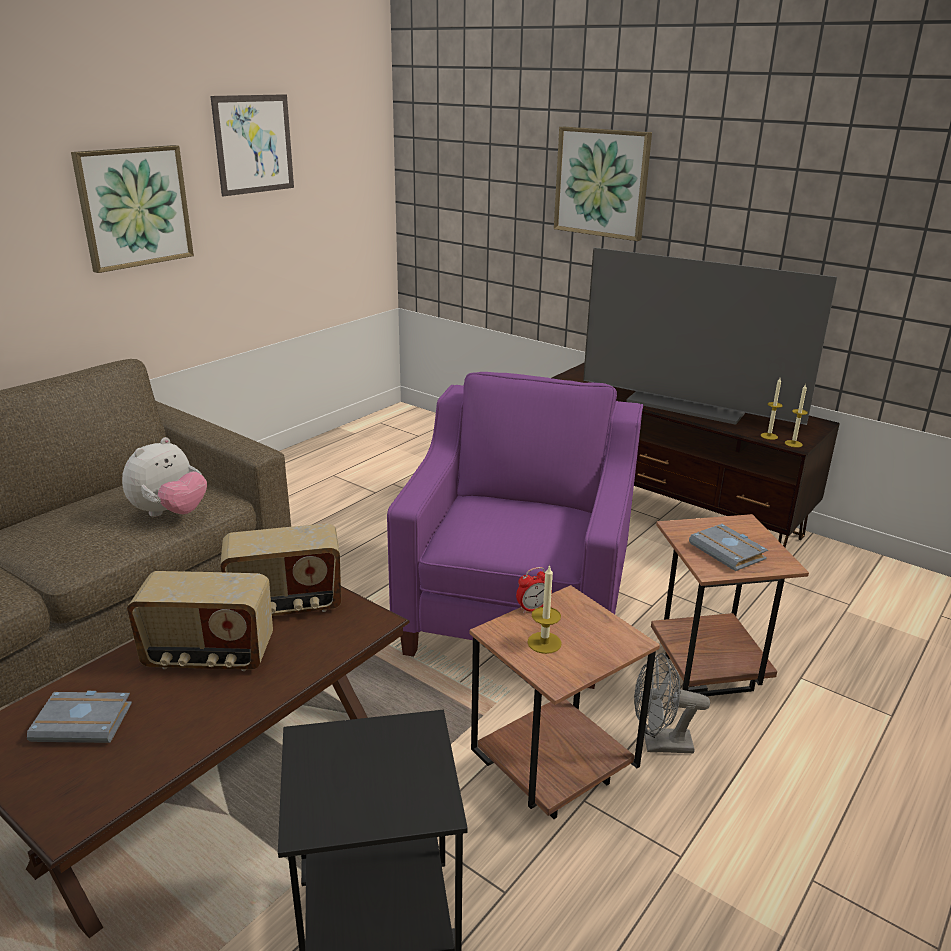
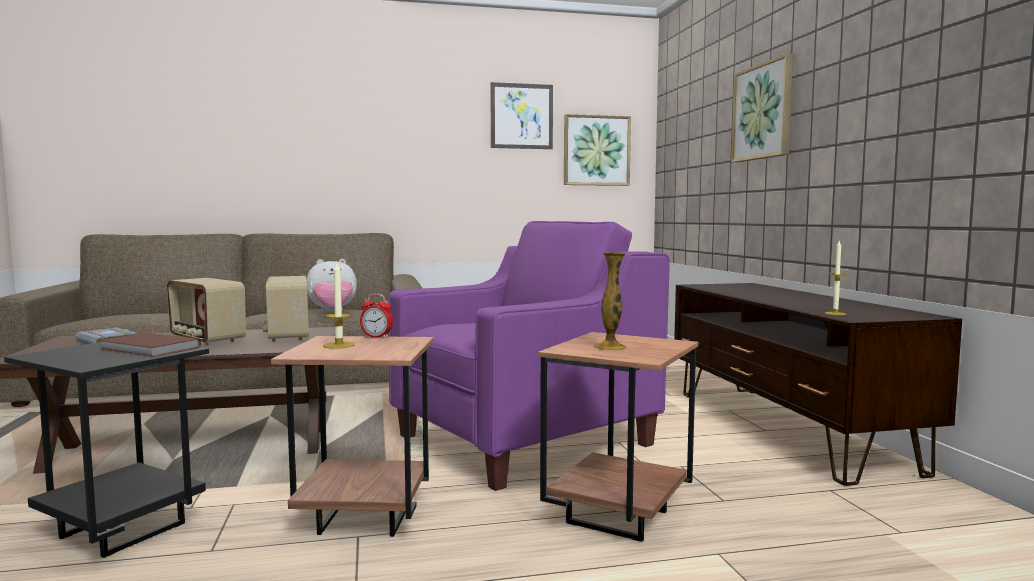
camera: 40 degrees right, 20 degrees down
picture [71,145,194,273] -> picture moved to [564,114,631,186]
radio [220,523,341,616] -> radio turned 45 degrees clockwise [263,276,309,342]
television [583,248,837,425] -> none
grey fan [634,653,710,753] -> none
grey book [689,524,768,571] -> vase [593,252,627,351]
candle [785,384,808,447] -> none
none -> brown book [99,332,201,357]

